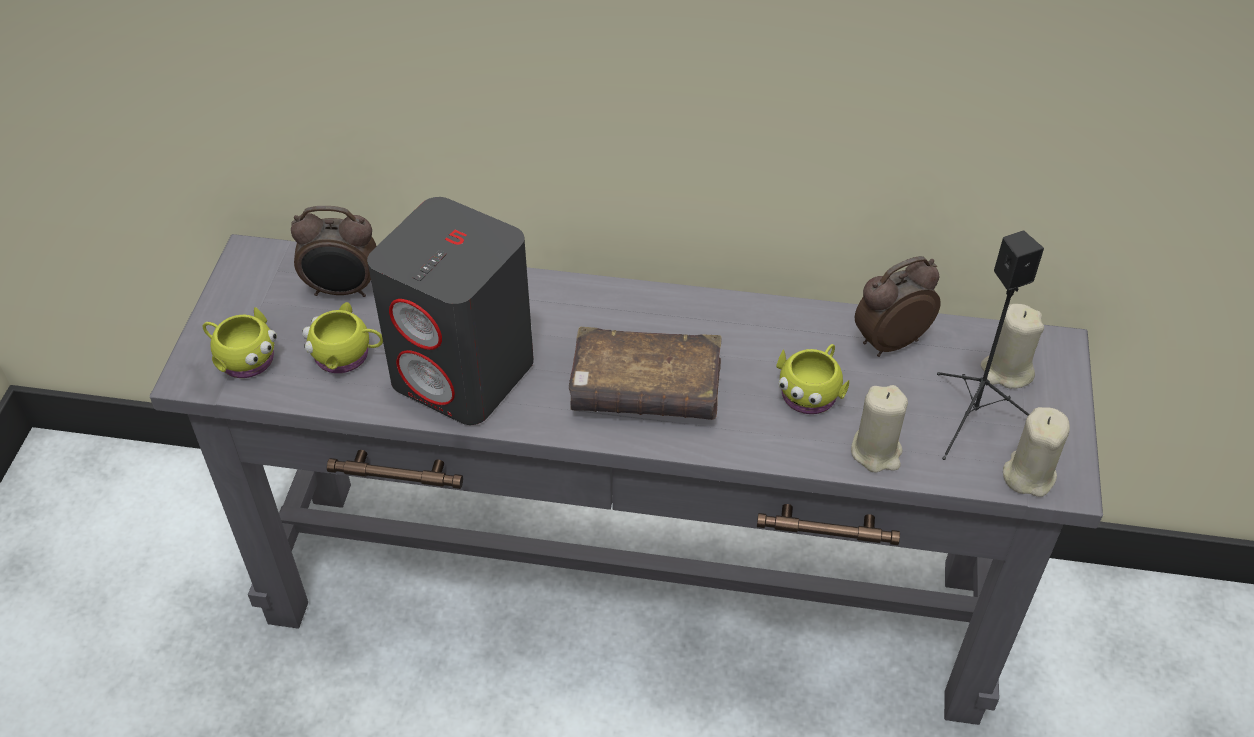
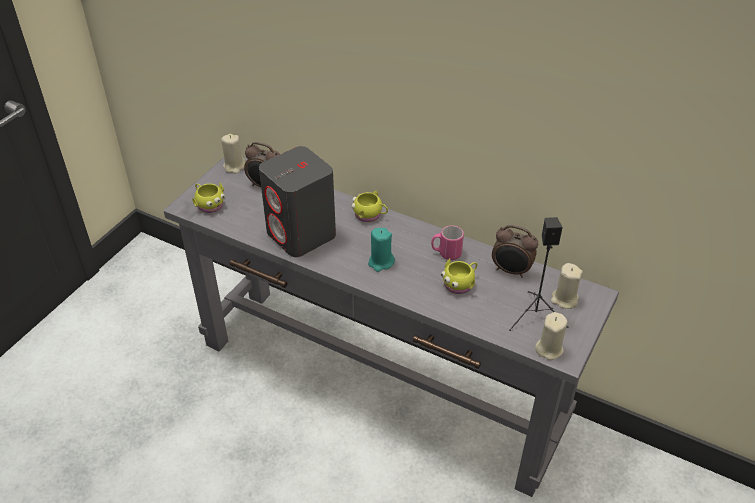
camera: 20 degrees right, 5 degrees down
yellow mug [302,302,383,373] -> yellow mug moved to [351,190,388,222]
brown book [569,327,722,420] -> turquoise candle [368,228,395,272]
beige candle [851,385,908,473] -> beige candle moved to [221,134,246,174]
alarm clock [855,256,941,357] -> alarm clock turned 150 degrees counterclockwise [492,225,538,278]
none -> pink mug [431,225,464,260]

